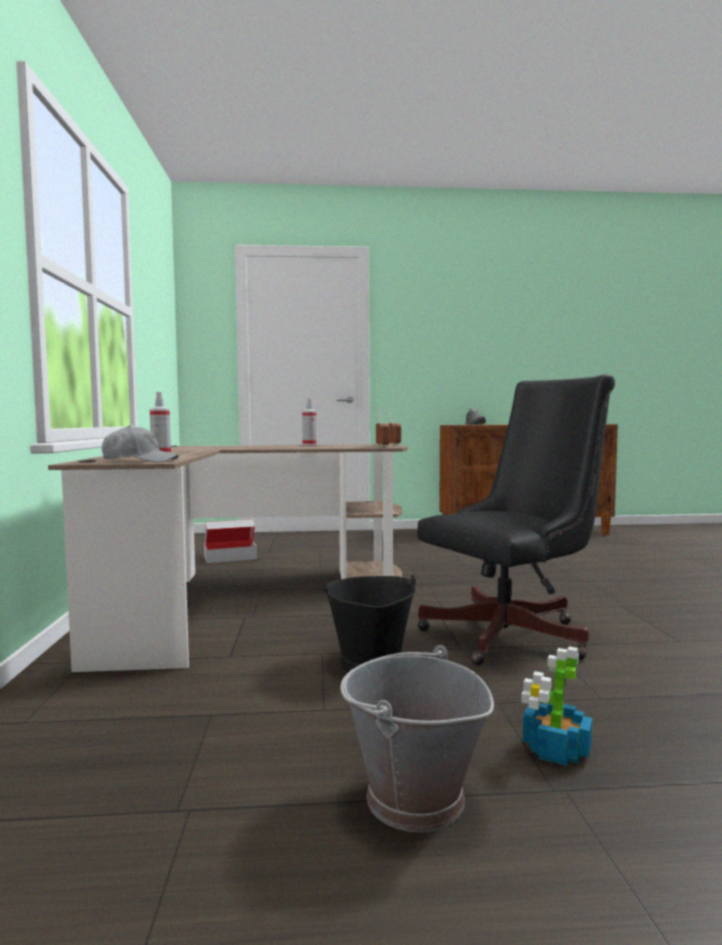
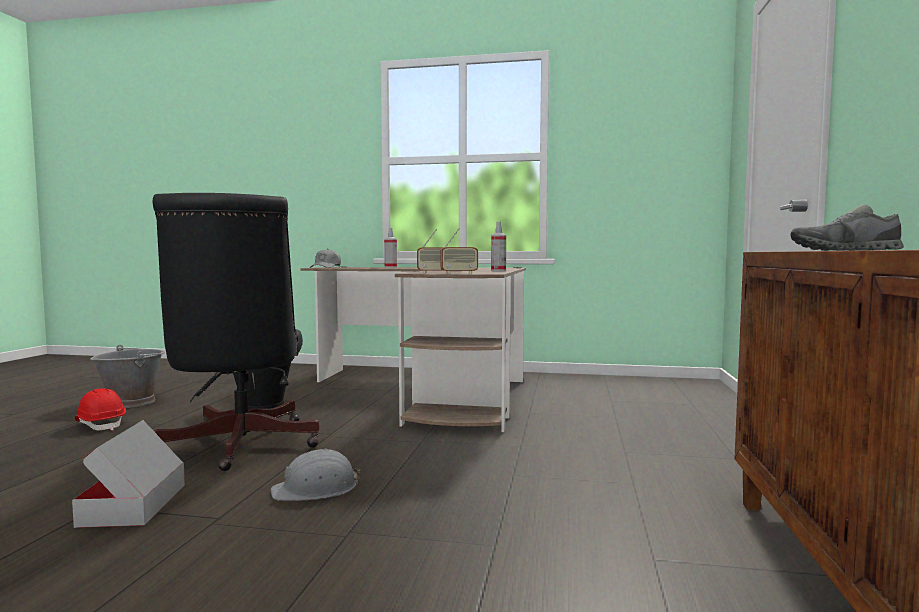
camera: 105 degrees right, 0 degrees up
cardboard box [204,519,257,563] -> cardboard box moved to [72,420,185,528]
potted plant [521,647,593,766] -> red hard hat [75,388,126,431]
none -> grey hard hat [271,449,360,501]

